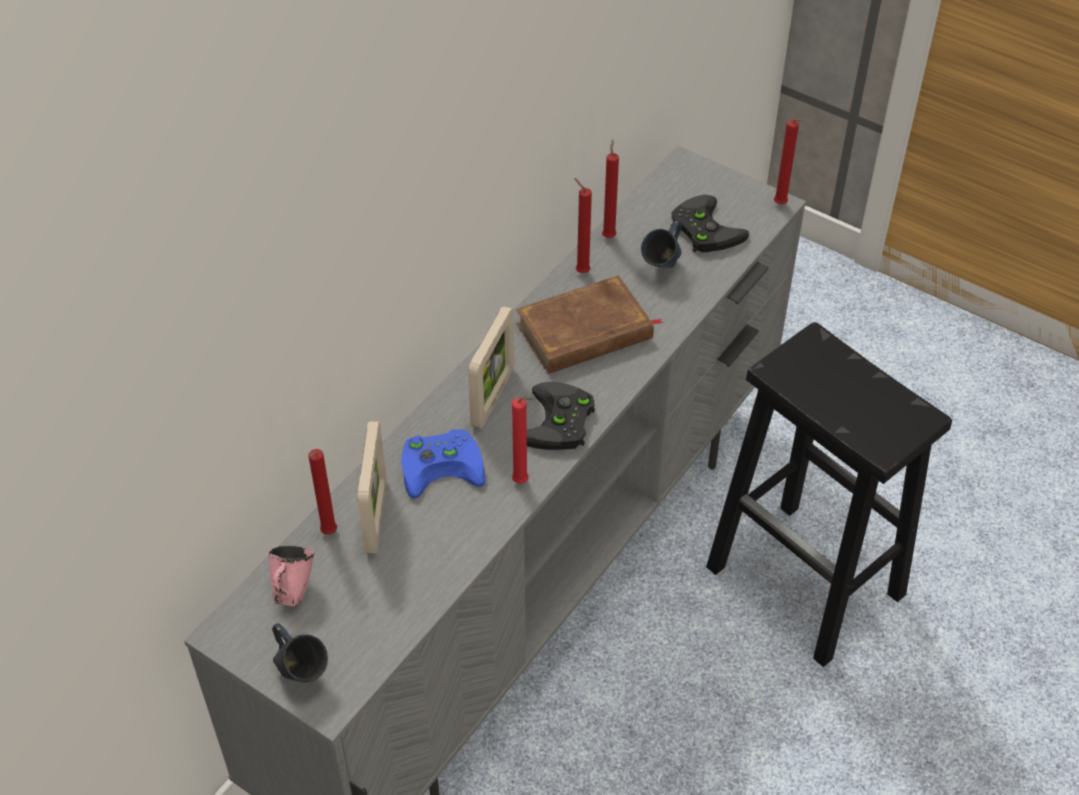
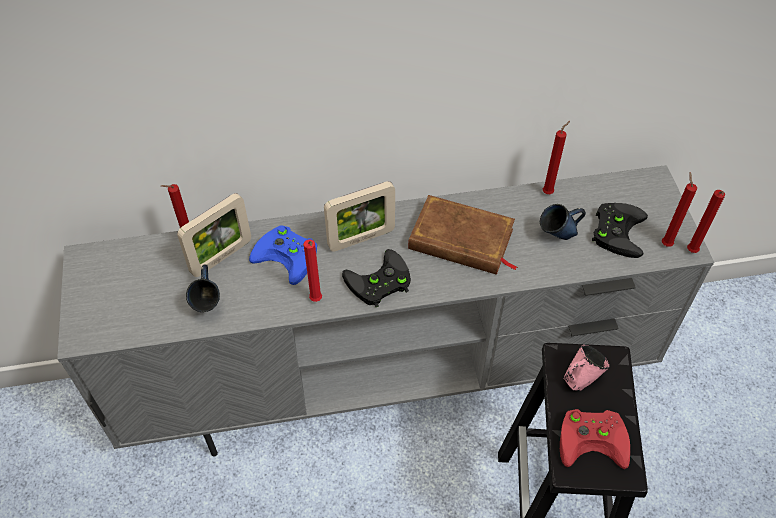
camera: 45 degrees right, 5 degrees up
pink mug [269,546,314,606] -> pink mug moved to [563,345,609,391]
blue mug [272,624,328,682] -> blue mug moved to [186,264,220,312]
red candle [574,178,592,273] -> red candle moved to [662,172,697,247]
none -> red game controller [560,409,630,469]

